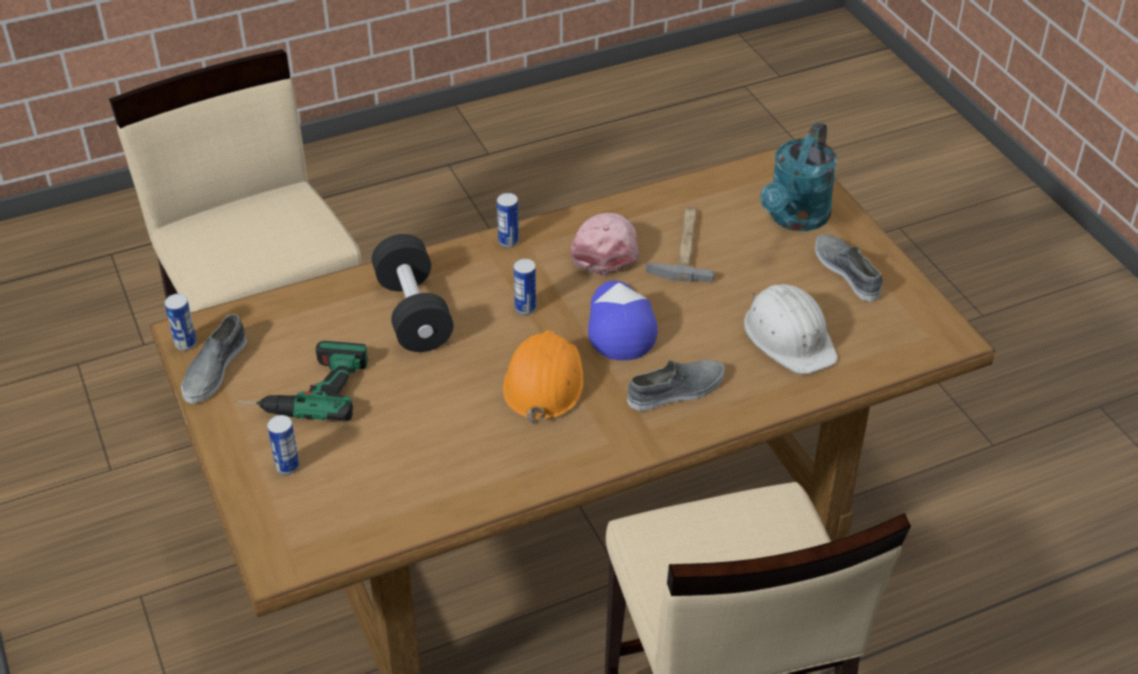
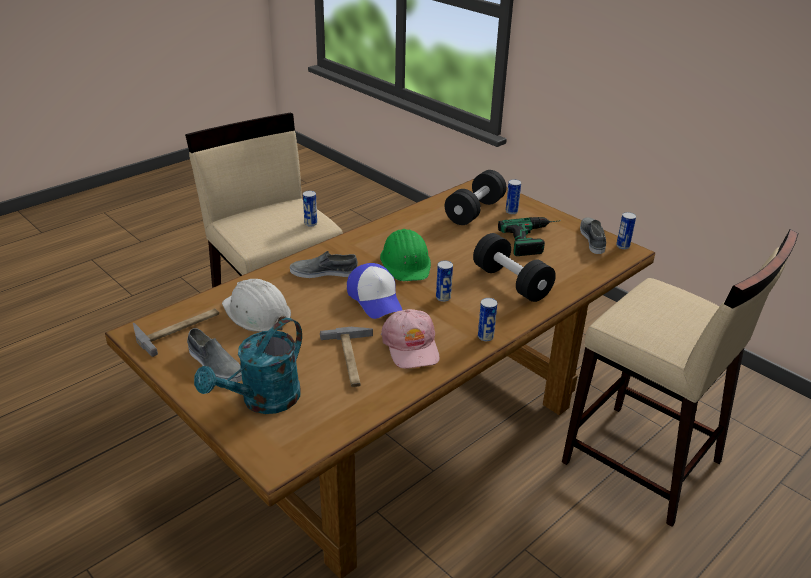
camera: 160 degrees right, 10 degrees down
orange hard hat [503,330,584,424] -> green hard hat [380,229,431,281]
grey shoe [627,360,725,411] -> grey shoe turned 45 degrees clockwise [290,251,358,278]
turquoise watering can [760,122,837,231] -> turquoise watering can turned 150 degrees counterclockwise [194,318,302,414]
none -> hammer [133,308,219,357]
none -> can [303,191,317,227]
none -> black dumbbell [445,170,507,225]

